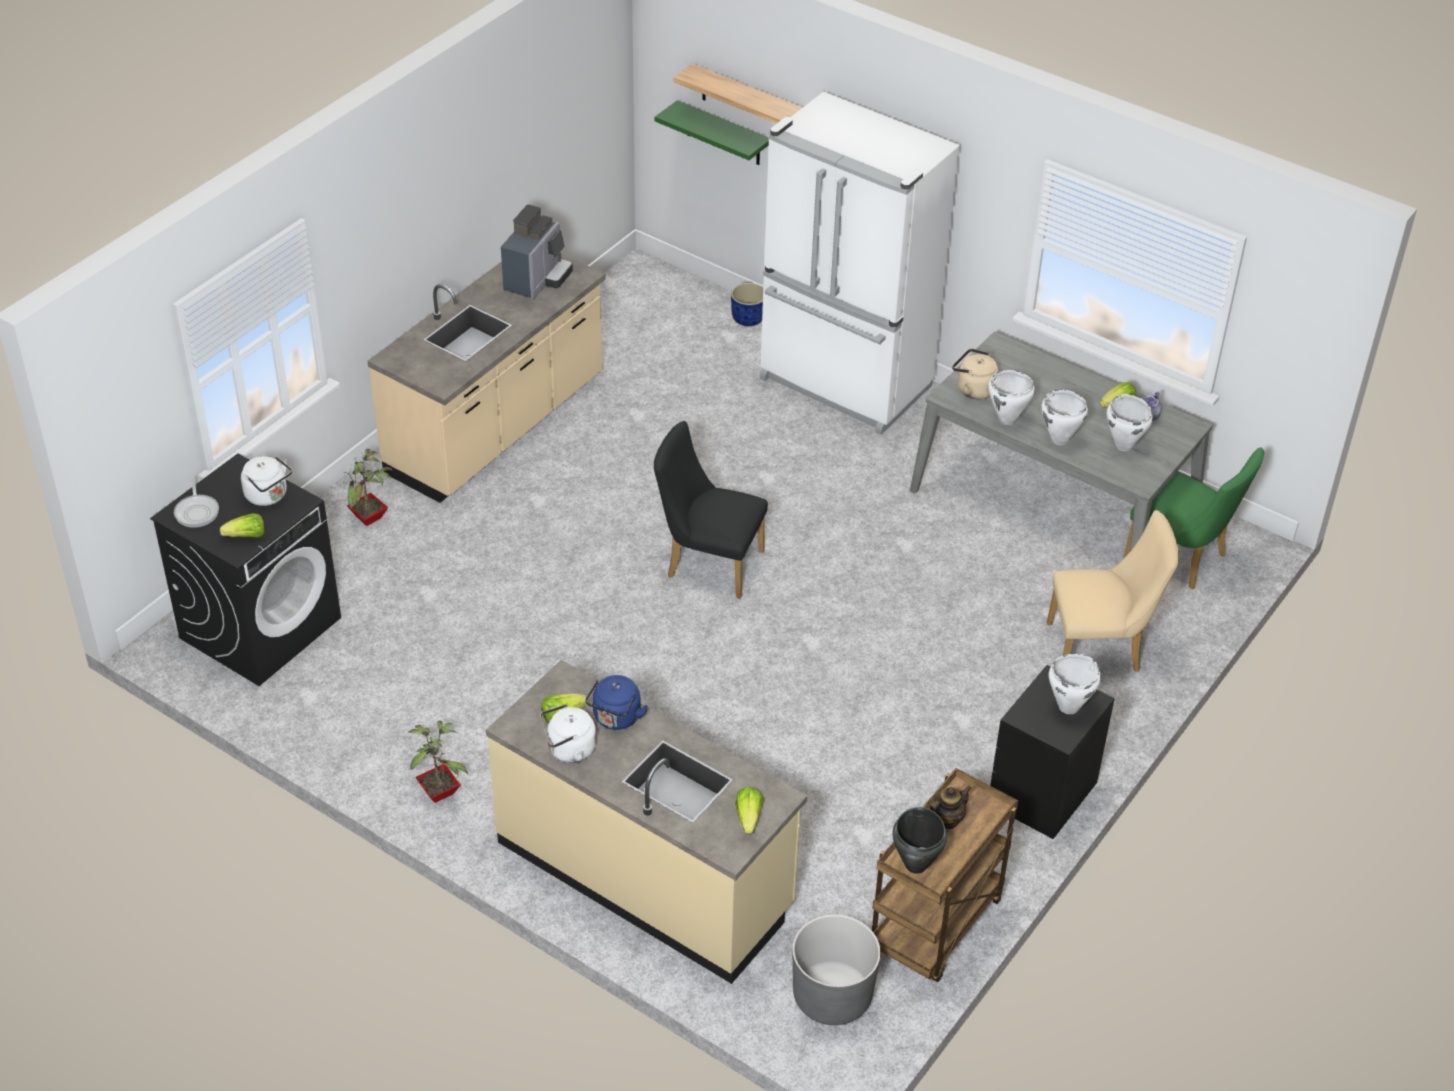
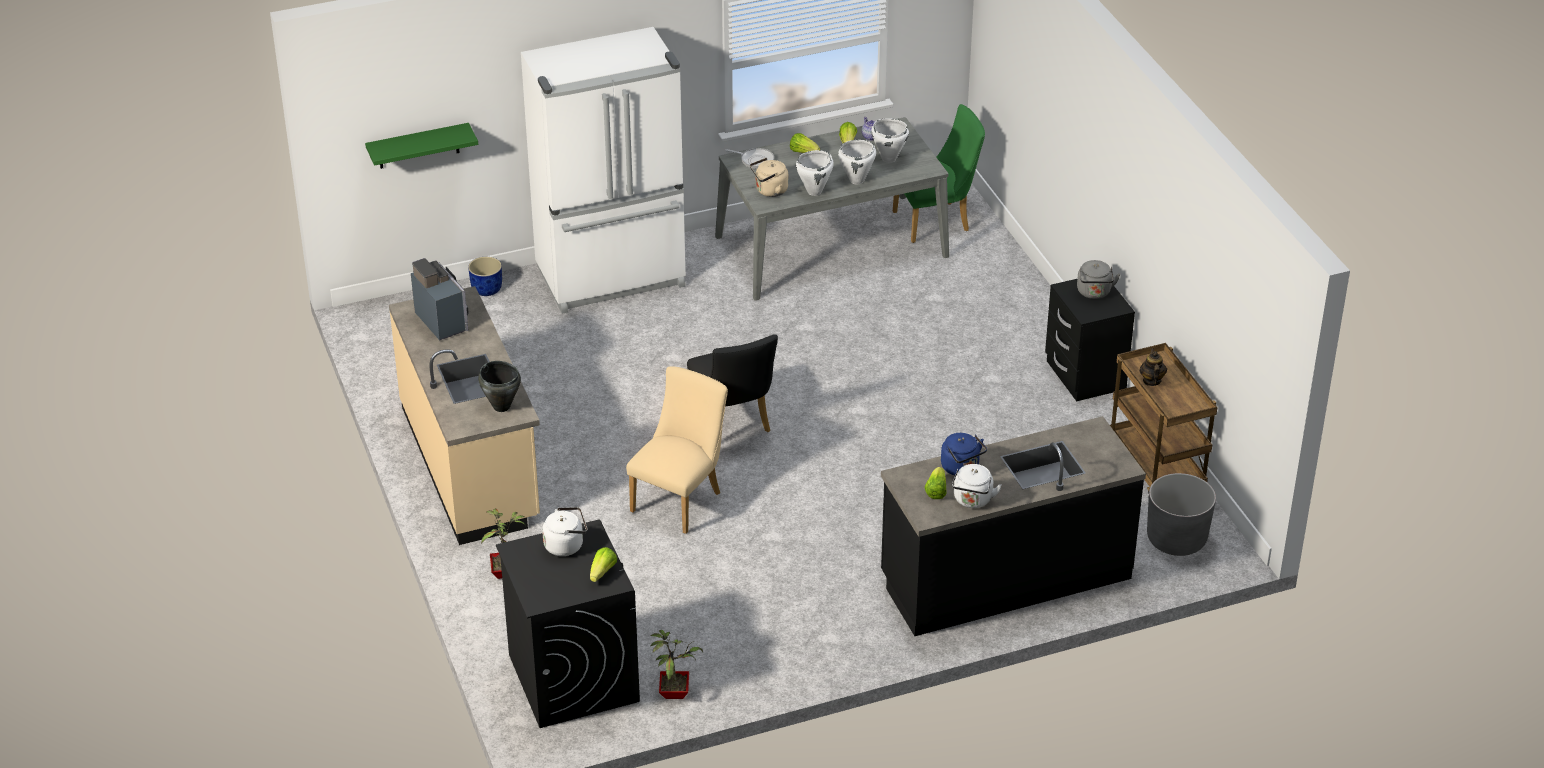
camera: 55 degrees left, 5 degrees down
frying pan [174,478,219,528] -> frying pan moved to [725,148,774,169]
potted plant [409,721,468,803] -> potted plant moved to [650,630,703,699]
beige counter [486,660,807,984] -> black counter [881,416,1146,636]
black chair [654,421,768,598] -> black chair turned 75 degrees counterclockwise [687,334,778,432]
shelf [674,64,803,124] -> none
lettuce [735,787,764,834] -> lettuce moved to [790,133,820,153]
black cooking pot [892,807,947,874] -> black cooking pot moved to [478,361,521,412]
beige chair [1047,510,1179,672] -> beige chair moved to [626,366,728,534]
white cooking pot [1049,654,1101,714] -> grey kettle [1077,260,1120,299]

